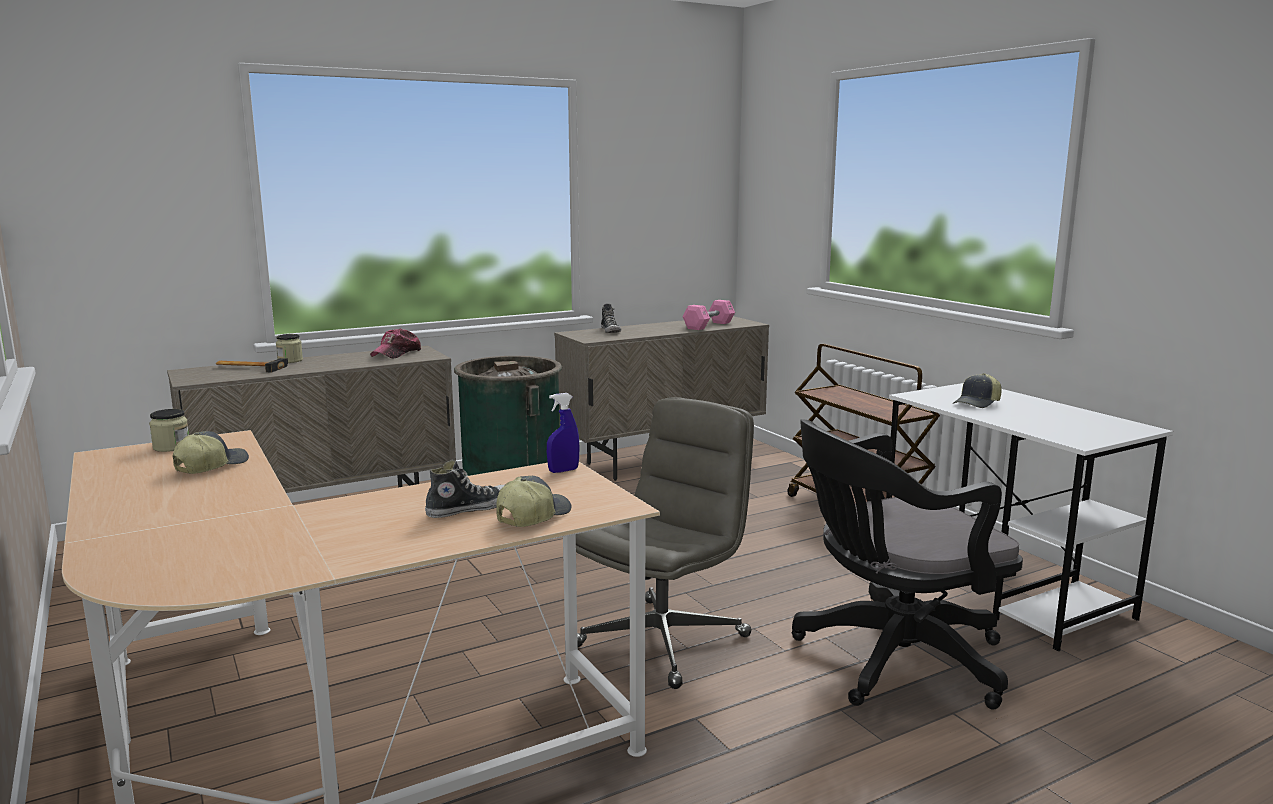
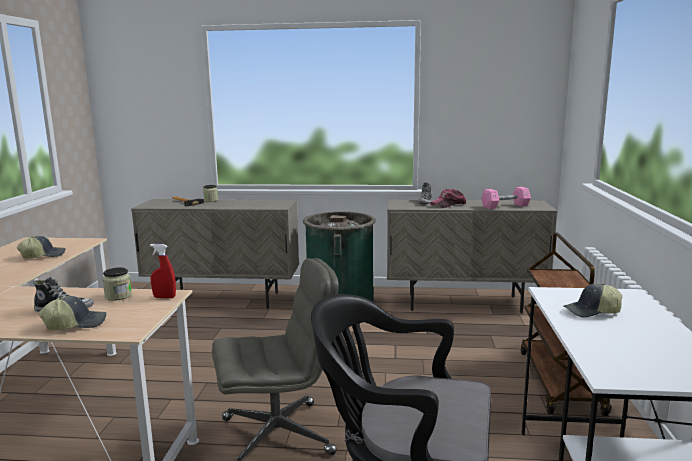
camera: 35 degrees right, 0 degrees up
jar [149,409,189,452] -> jar moved to [102,267,132,301]
cap [370,328,421,359] -> cap moved to [430,189,467,208]
blue spray bottle [547,393,580,473] -> red spray bottle [150,244,176,298]

